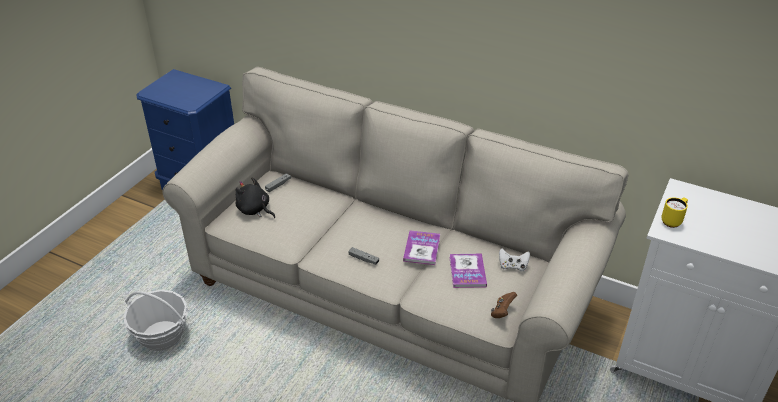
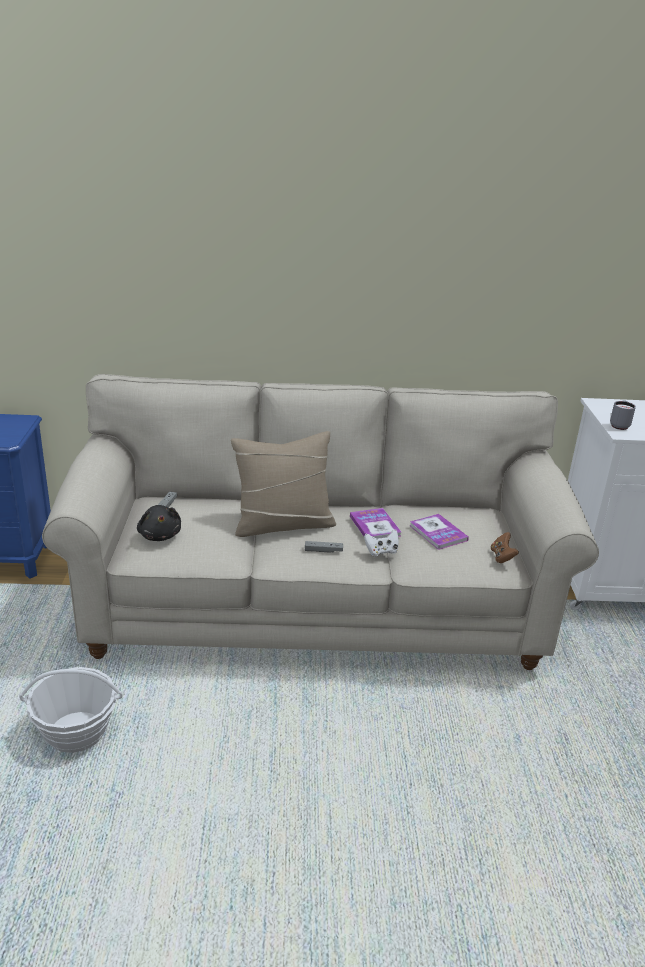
camera: 30 degrees left, 10 degrees down
black plush toy [235,177,275,218] -> black plush toy turned 120 degrees counterclockwise [137,505,181,541]
white game controller [499,248,530,272] -> white game controller moved to [364,530,399,557]
yellow mug [661,197,688,228] -> grey mug [610,400,636,430]
none -> beige pillow [231,431,336,537]

